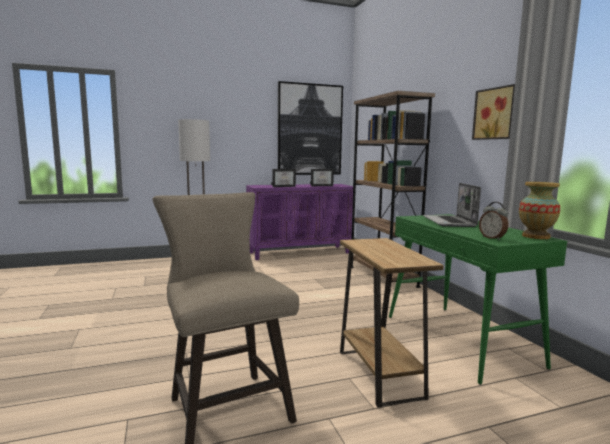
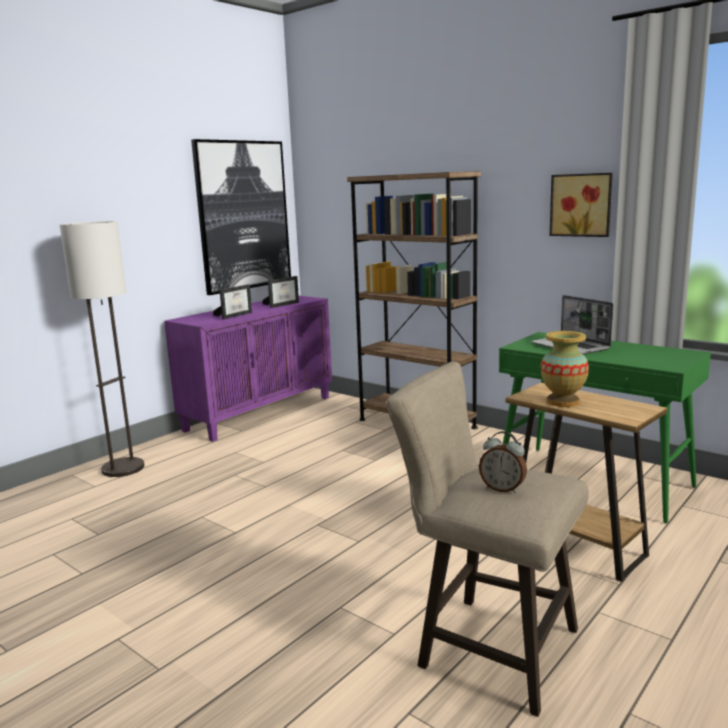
camera: 30 degrees left, 5 degrees up
alarm clock [479,202,508,240] -> alarm clock moved to [479,431,527,493]
vase [519,182,560,239] -> vase moved to [541,331,589,407]

